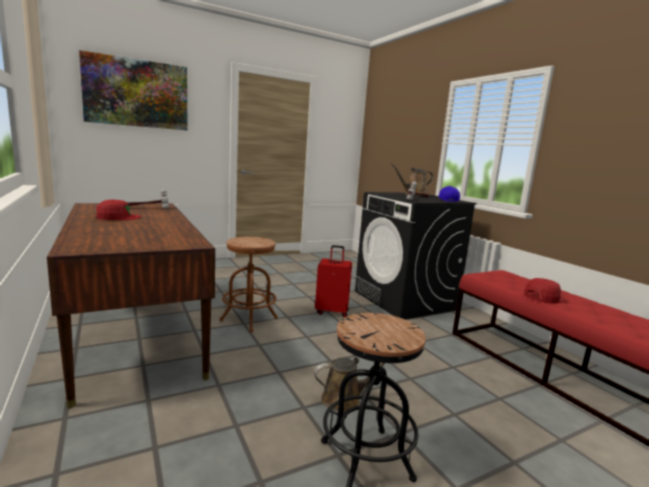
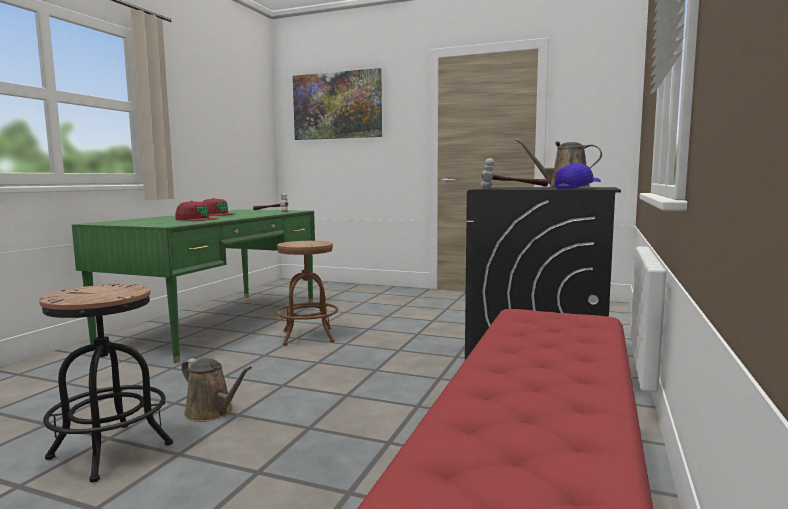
camera: 50 degrees right, 5 degrees down
brown desk [47,203,215,408] -> green desk [72,209,315,363]
red suitcase [315,245,352,317] -> none
red cap [524,278,566,303] -> red cap moved to [175,201,218,221]

